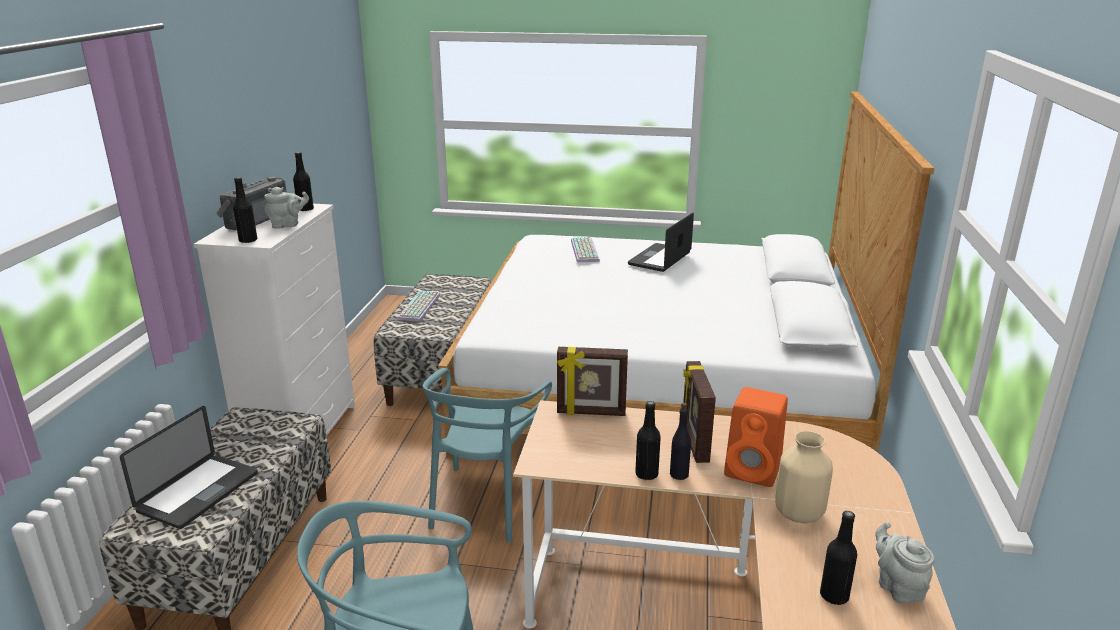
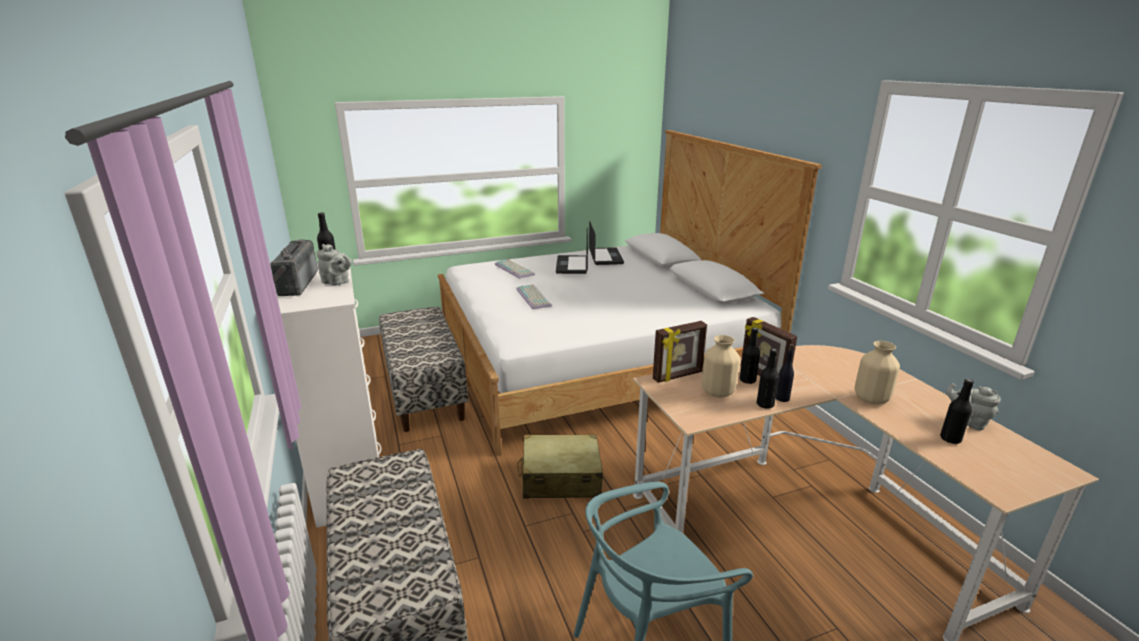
camera: 30 degrees left, 0 degrees up
laptop [120,406,258,529] -> laptop moved to [589,222,624,265]
black bottle [233,177,257,243] -> black bottle moved to [740,327,760,384]
grey teapot [264,187,309,229] -> grey teapot turned 75 degrees clockwise [317,244,352,286]
keyboard [397,291,440,322] -> keyboard moved to [516,284,552,309]
turquoise chair [423,368,552,543] -> beige suitcase [517,434,603,499]
orange speaker [724,387,788,487] -> none
none -> beige vase [702,335,740,398]

